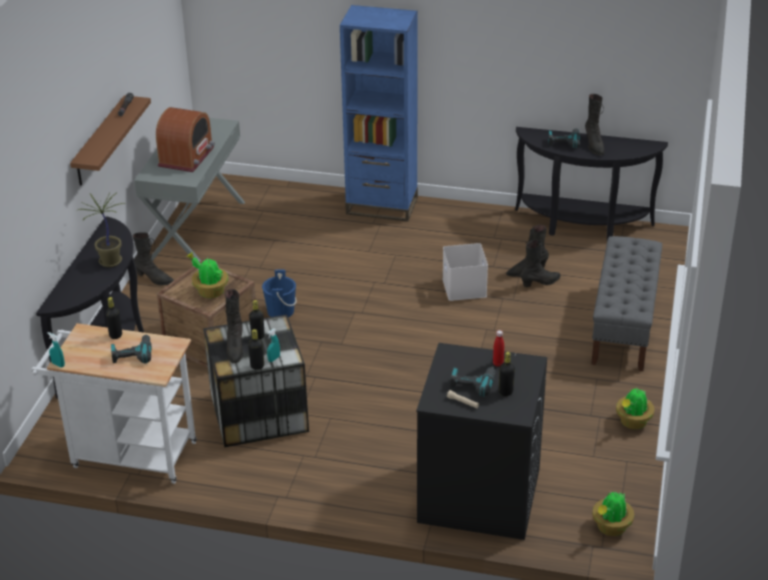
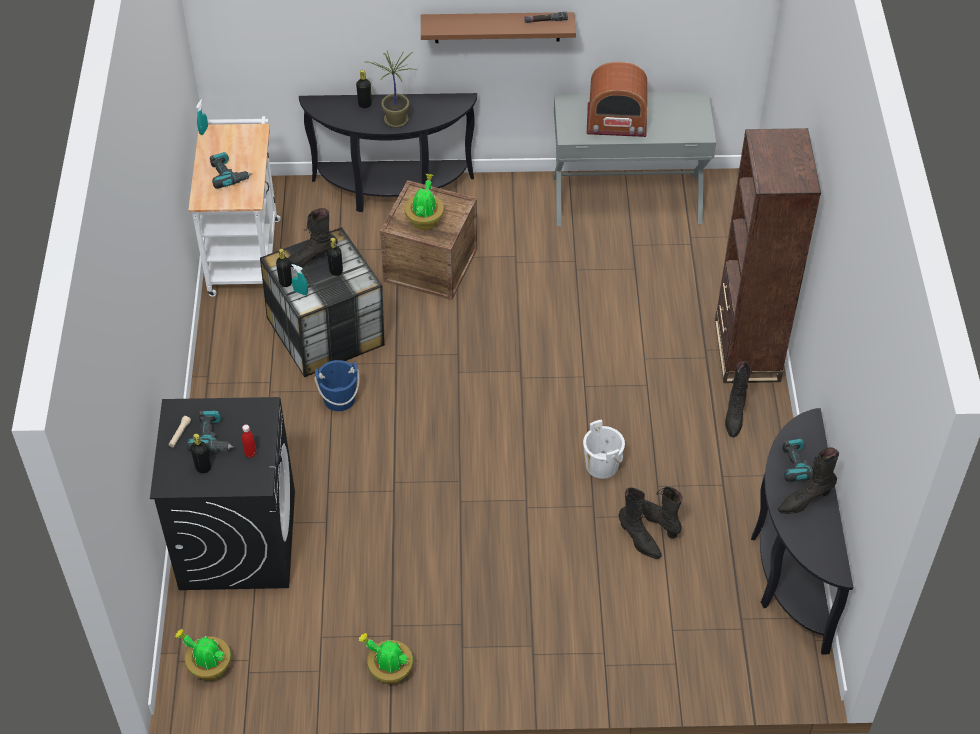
camera: 75 degrees right, 15 degrees up
black bottle [105,297,122,339] -> black bottle moved to [356,70,372,108]
black boot [133,232,174,285] -> black boot moved to [725,361,751,437]
blue bucket [262,269,297,318] -> blue bucket moved to [314,360,360,411]
blue bookcase [340,5,418,222] -> brown bookcase [715,128,821,383]
white storage box [442,243,488,301] -> white bucket [583,420,625,479]
grey bench [591,236,662,371] -> none

